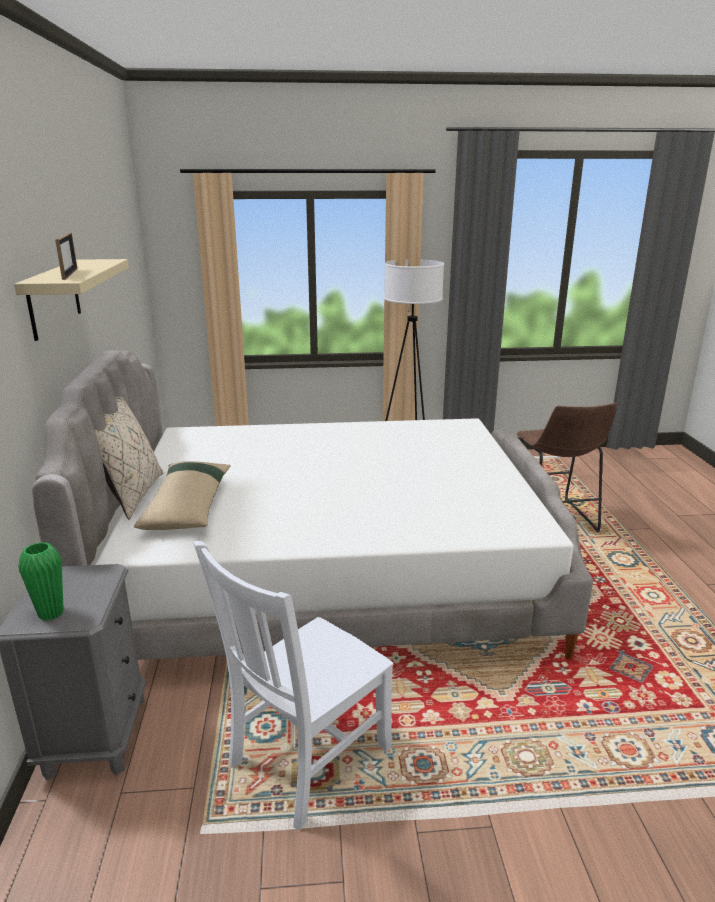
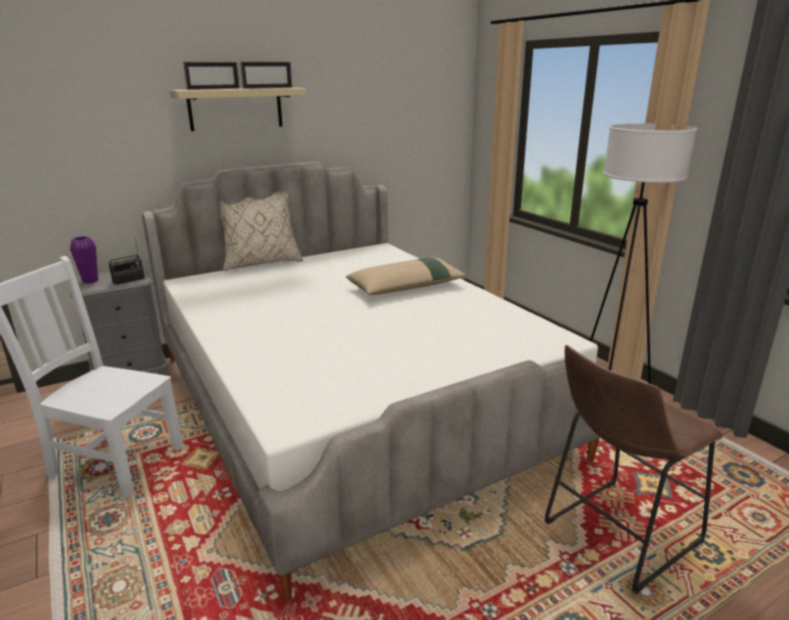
camera: 65 degrees right, 0 degrees up
green vase [18,542,64,620] -> purple vase [70,236,98,284]
beige pillow [134,461,230,530] -> beige pillow moved to [346,257,467,295]
none -> radio [109,240,145,285]
none -> picture frame [240,62,292,89]

